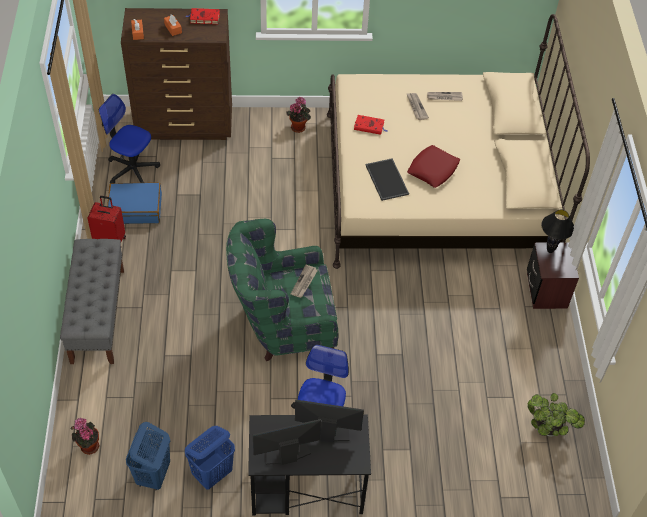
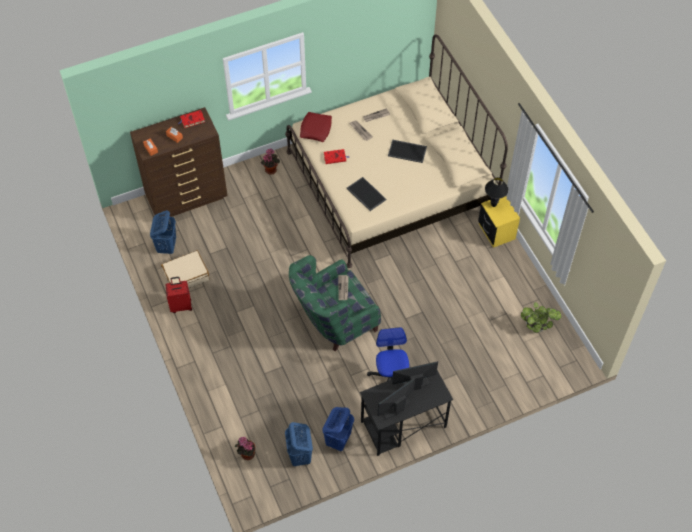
camera: 20 degrees left, 5 degrees up
grey bench [60,239,124,364] -> none
office chair [99,94,160,183] -> blue laundry basket [150,210,176,254]
blue suitcase [107,182,162,224] -> beige suitcase [161,250,209,288]
red pillow [407,145,460,188] -> red pillow moved to [300,112,332,142]
brown nightstand [527,242,579,309] -> yellow nightstand [478,196,520,248]
none -> tray [388,139,427,163]

